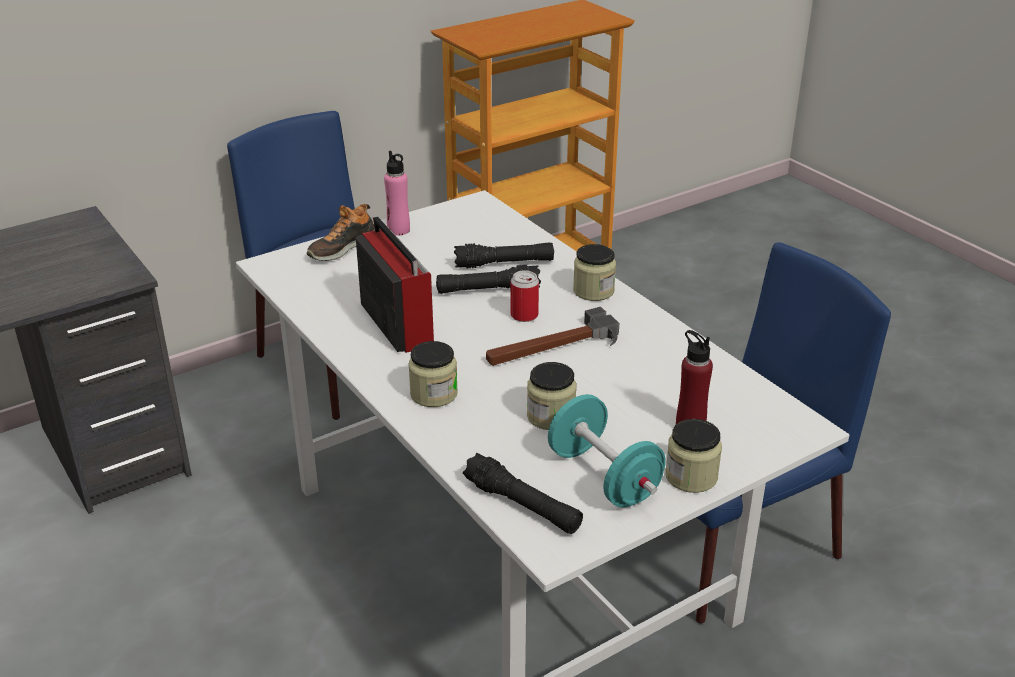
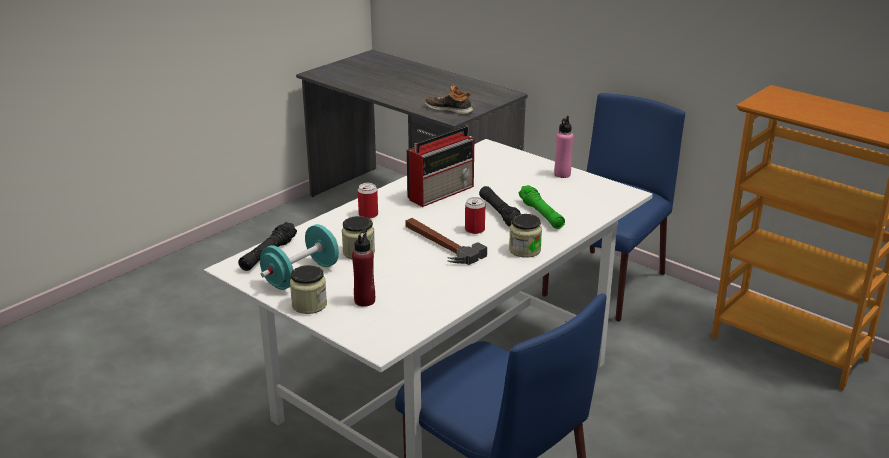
camera: 75 degrees right, 5 degrees down
shoe [307,204,374,261] -> shoe moved to [425,84,473,115]
jar [408,341,458,407] -> can [358,183,378,219]
black flashlight [454,242,554,268] -> green flashlight [519,185,565,229]

